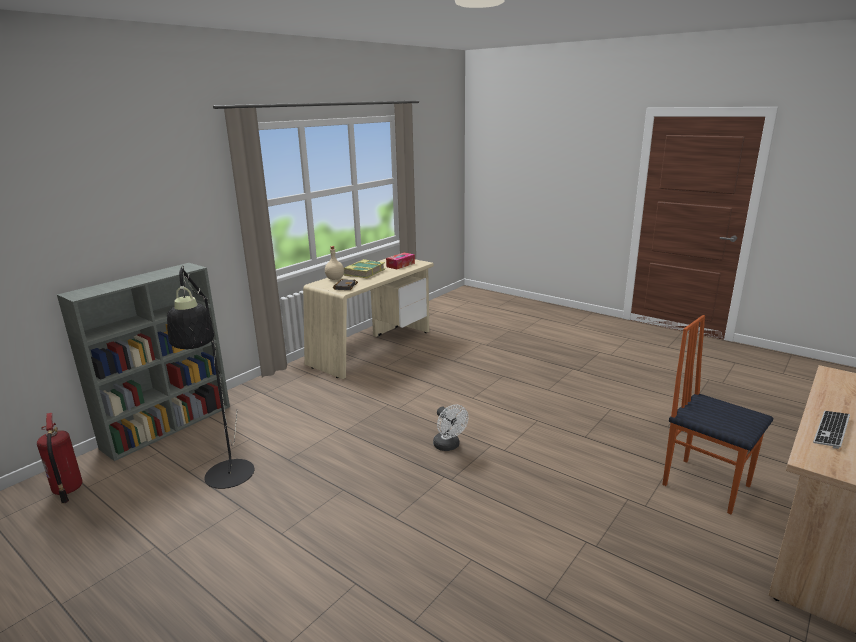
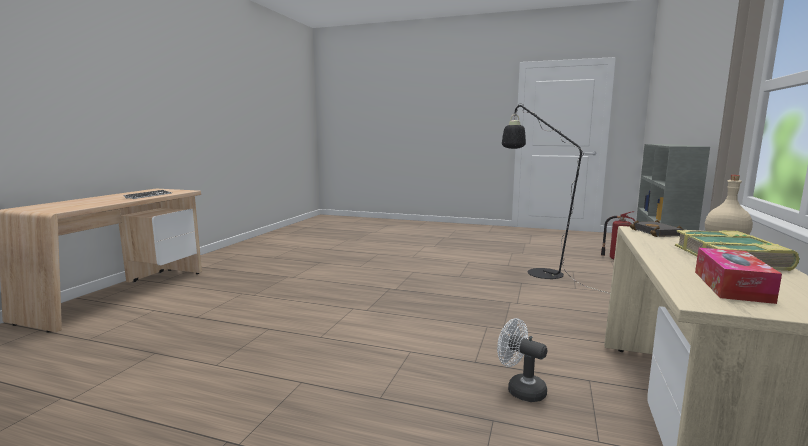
camera: 160 degrees right, 10 degrees down
white fan [433,405,468,451] -> white fan moved to [497,318,547,402]
chair [662,315,773,514] -> none

